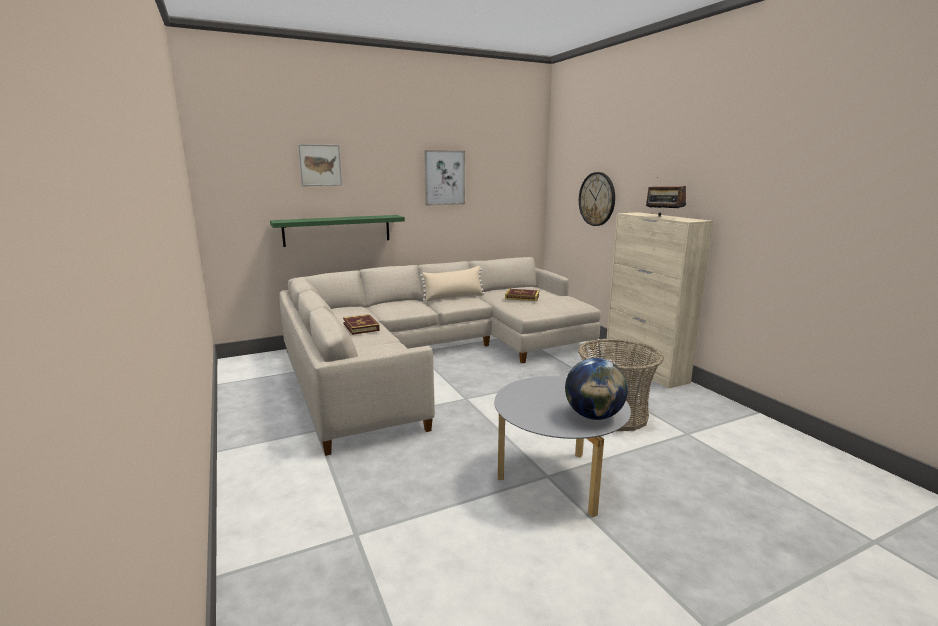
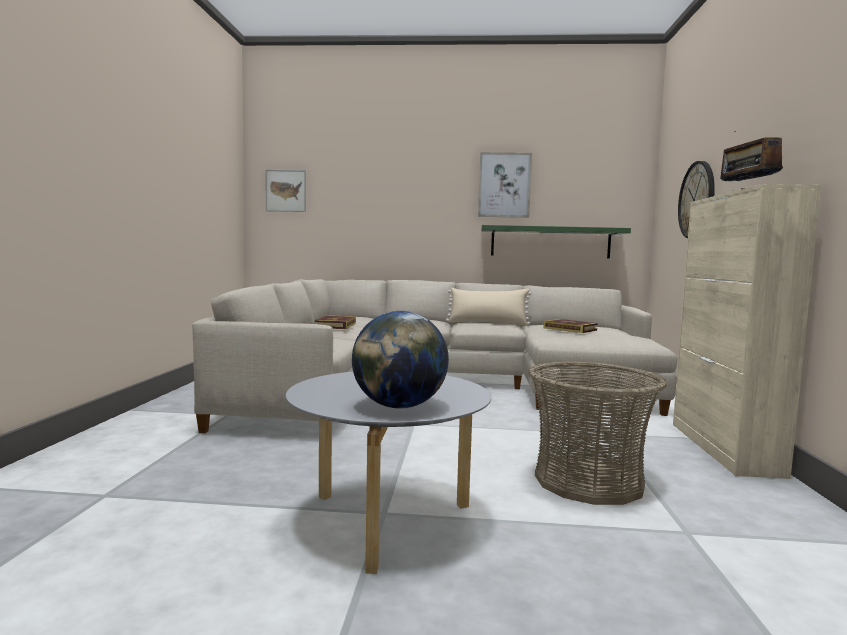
camera: 30 degrees right, 10 degrees down
green shelf [270,215,405,247] -> green shelf moved to [481,225,631,259]
picture [298,144,342,186] -> picture moved to [265,170,306,212]

